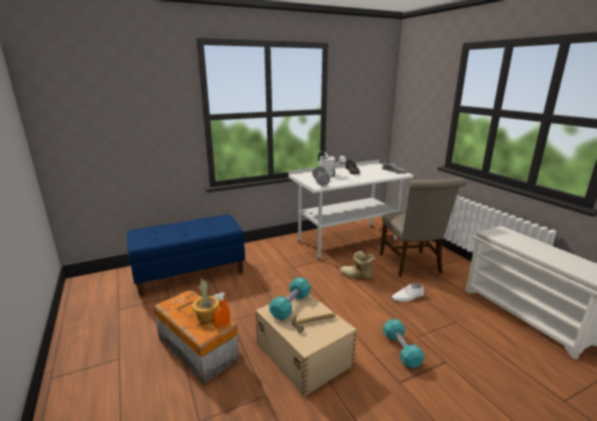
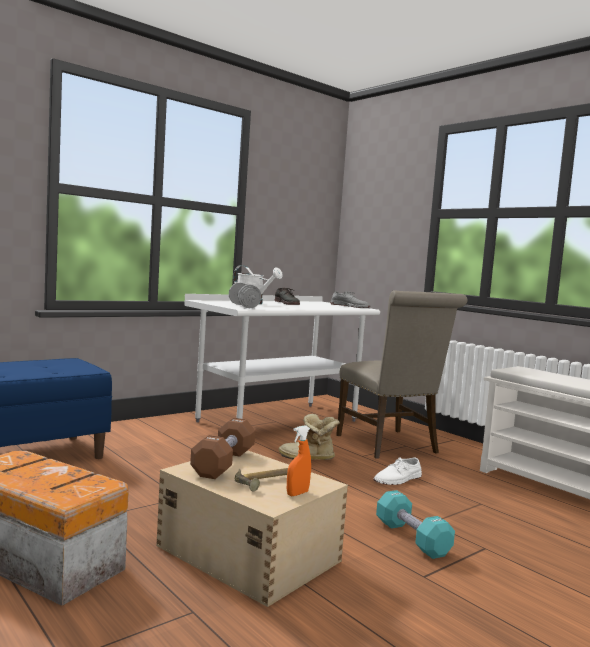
camera: 15 degrees left, 15 degrees down
potted plant [192,278,220,322] -> none
orange spray bottle [213,293,230,328] -> orange spray bottle moved to [287,425,311,496]
turquoise dumbbell [269,277,310,320] -> brown dumbbell [190,418,255,479]

